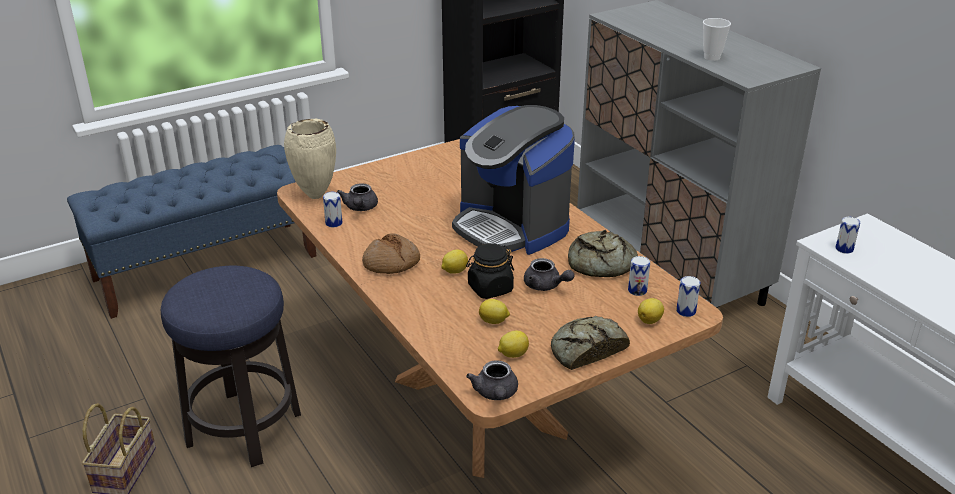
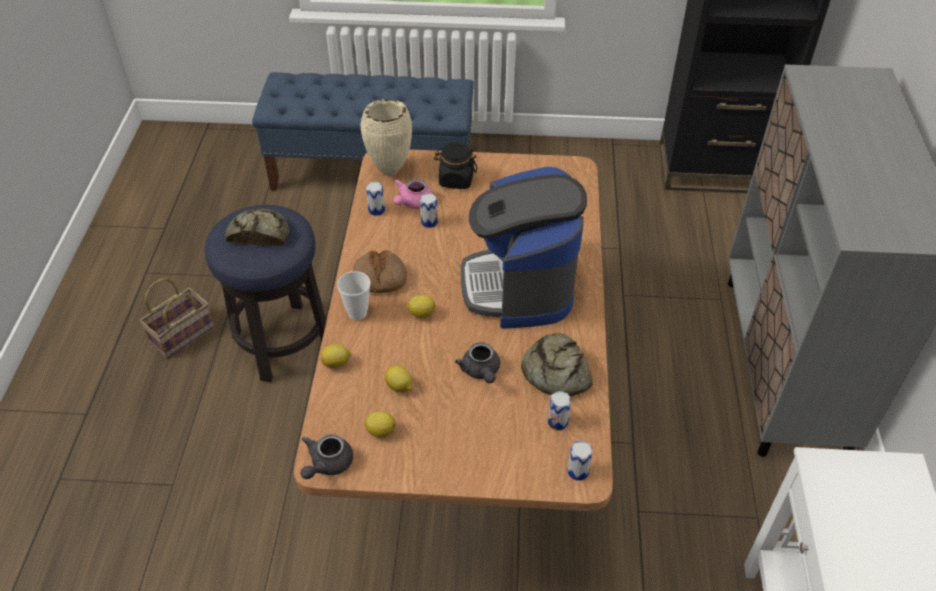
camera: 35 degrees right, 15 degrees up
grey teapot [337,183,378,211] -> pink teapot [394,179,433,209]
black jar [466,243,514,299] -> black jar moved to [434,142,477,189]
bread [551,316,630,370] -> bread moved to [225,209,289,246]
lemon [638,298,664,324] -> lemon moved to [321,344,351,368]
cup [703,18,731,61] -> cup moved to [337,271,370,320]
can [835,217,860,254] -> can moved to [420,193,438,228]

